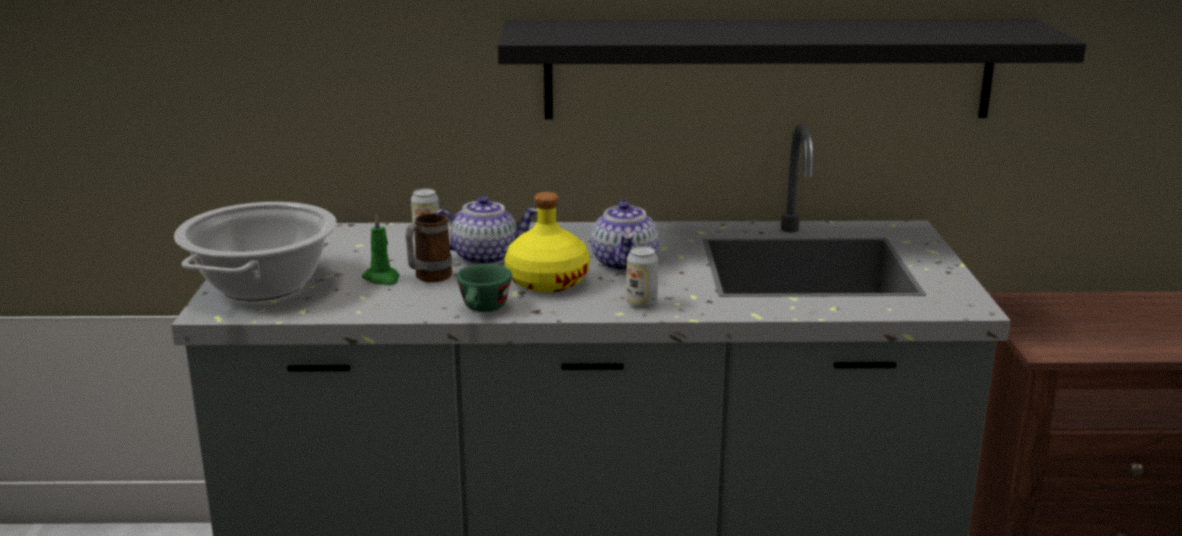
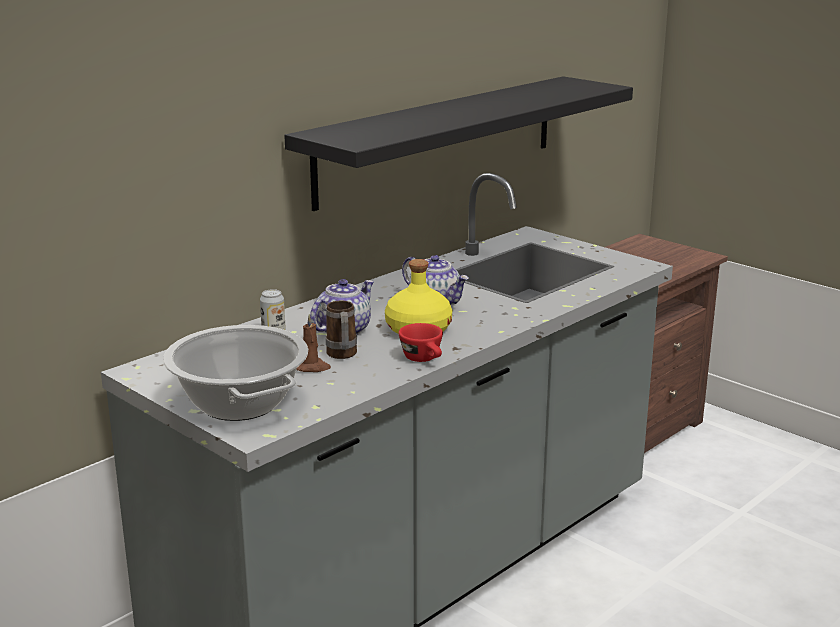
camera: 45 degrees left, 0 degrees up
green candle [362,214,399,285] -> brown candle [296,314,331,372]
green cup [456,264,512,312] -> red cup [399,323,443,362]
can [626,246,658,308] -> none

